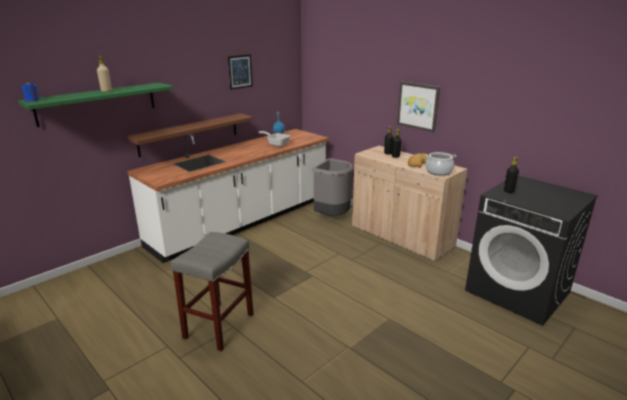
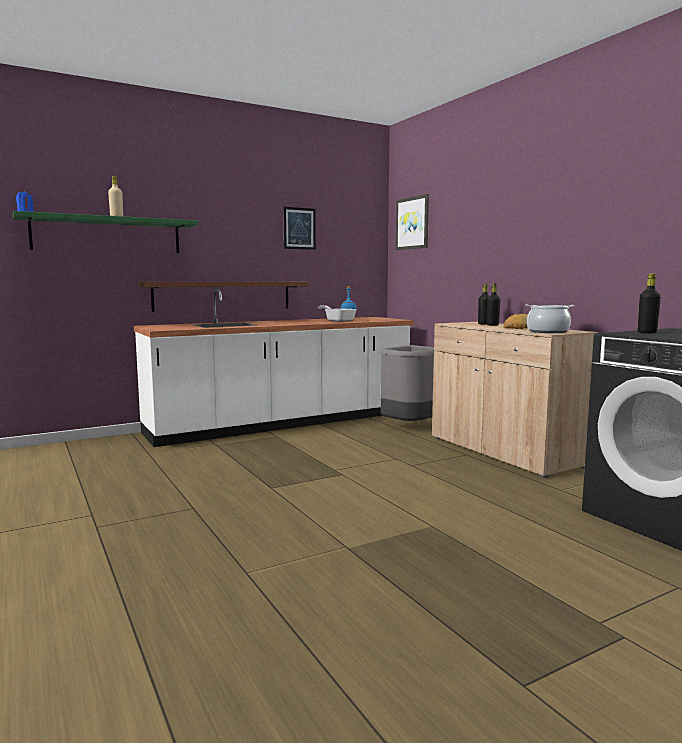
camera: 15 degrees right, 15 degrees down
grey stool [171,232,253,351] -> none
picture [397,81,440,132] -> picture moved to [396,194,429,250]

